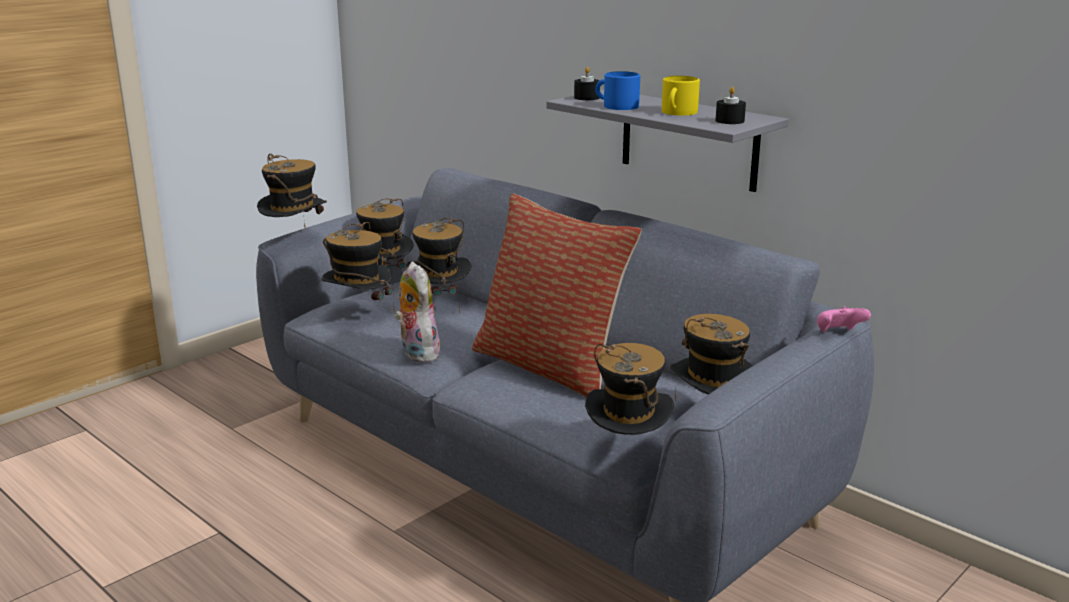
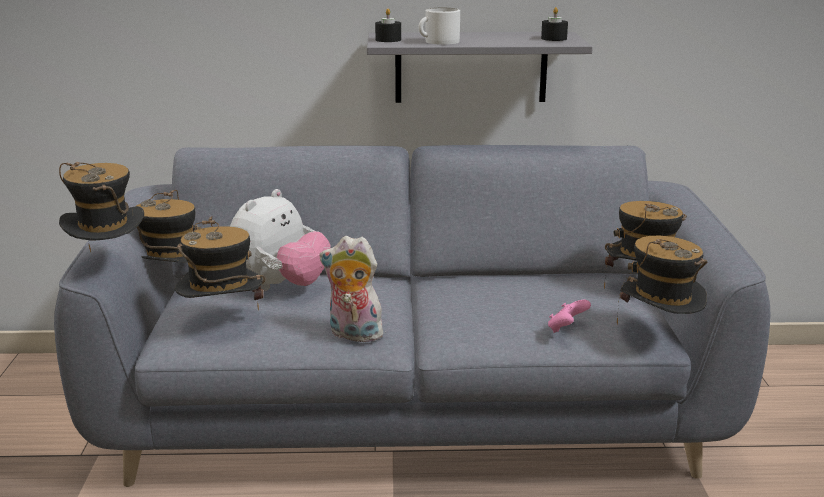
camera: 45 degrees left, 0 degrees up
hat [406,218,471,314] -> plush toy [230,189,331,292]
pillow [472,194,642,398] -> none
blue mug [595,71,640,110] -> white mug [418,8,460,45]
yellow mug [662,76,700,116] -> none
pink game controller [817,306,871,332] -> pink game controller moved to [548,300,591,333]

